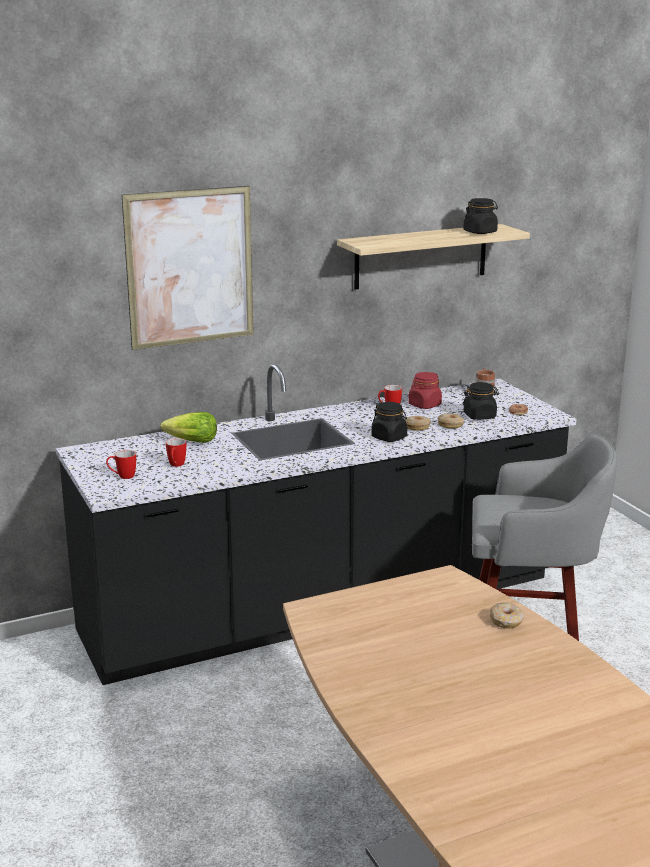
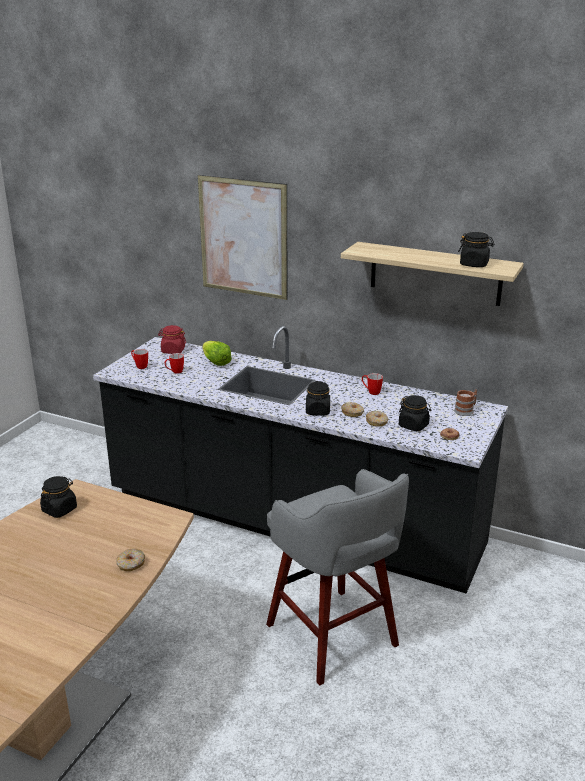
camera: 50 degrees right, 5 degrees up
red jar [408,372,442,409] -> red jar moved to [158,325,186,354]
none -> black jar [40,476,77,518]

